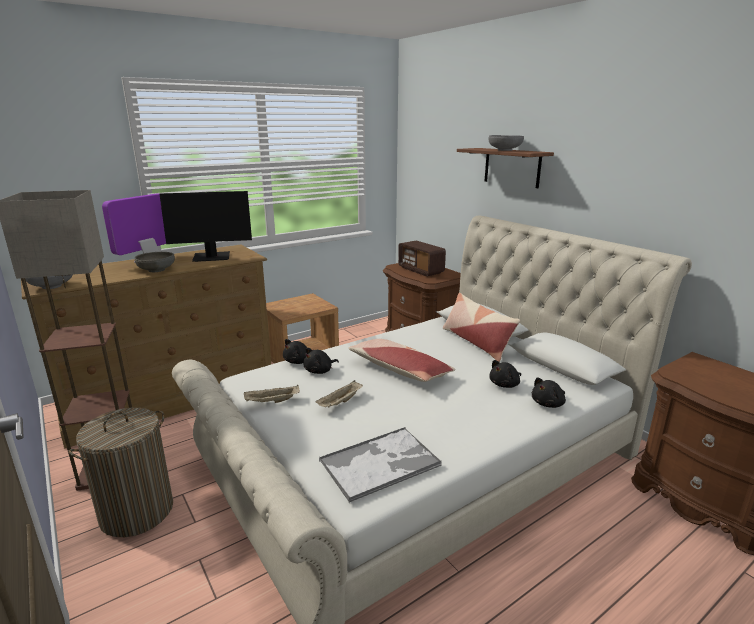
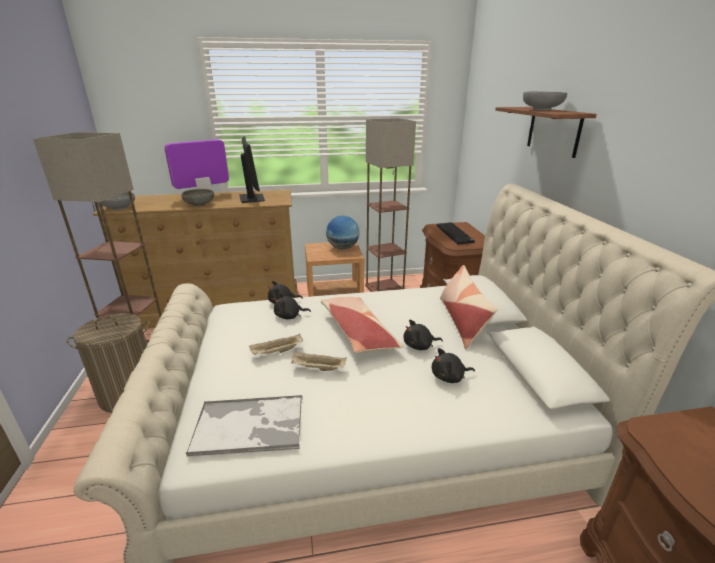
camera: 25 degrees right, 5 degrees up
monitor [159,191,252,262] -> monitor turned 120 degrees counterclockwise [239,136,265,203]
beige tray [244,385,300,403] -> beige tray moved to [291,352,347,371]
radio [398,240,446,277] -> keyboard [437,222,475,245]
black plush toy [532,378,566,408] -> black plush toy moved to [404,320,443,350]
none -> globe [326,216,360,249]
none -> floor lamp [365,118,416,292]

